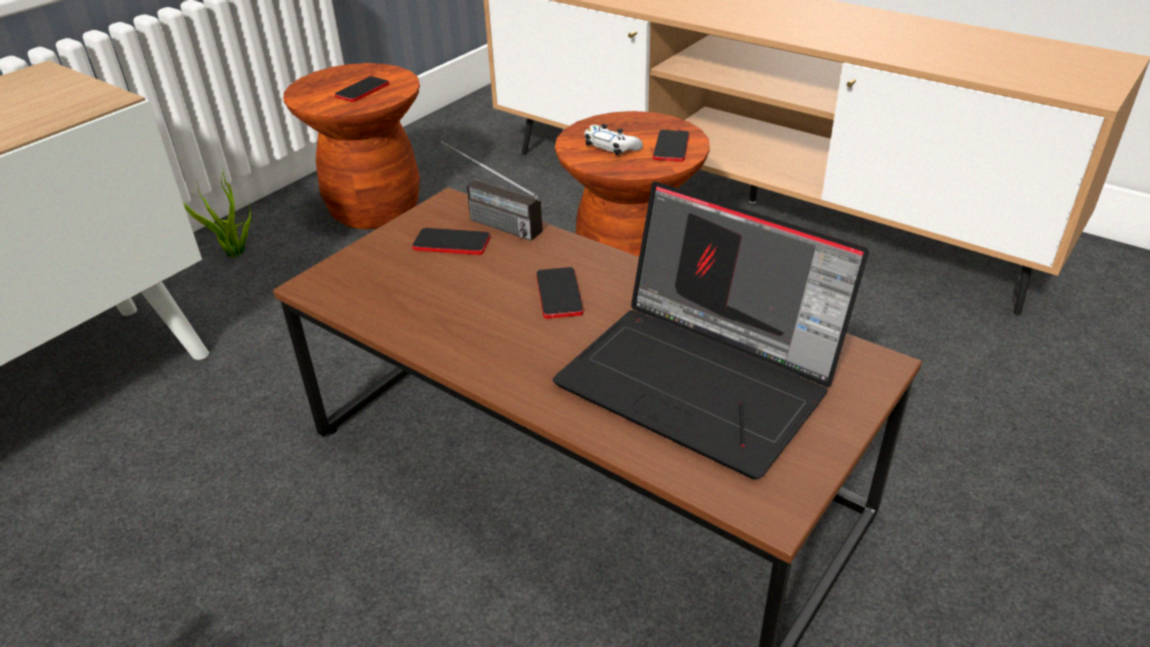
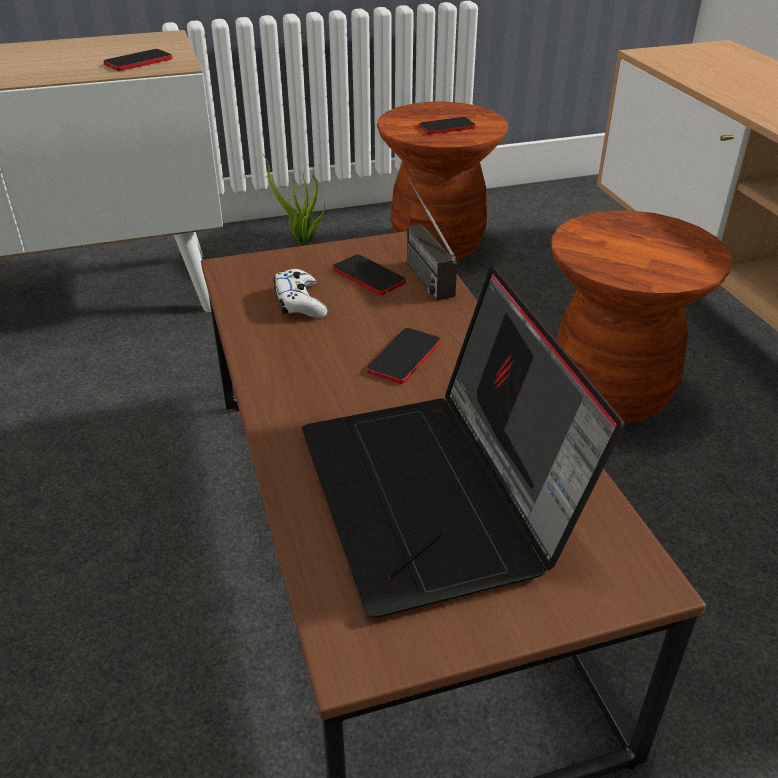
camera: 35 degrees right, 0 degrees up
white game controller [585,124,643,156] -> white game controller moved to [273,269,327,318]
phone [653,130,689,162] -> phone moved to [104,49,172,71]

